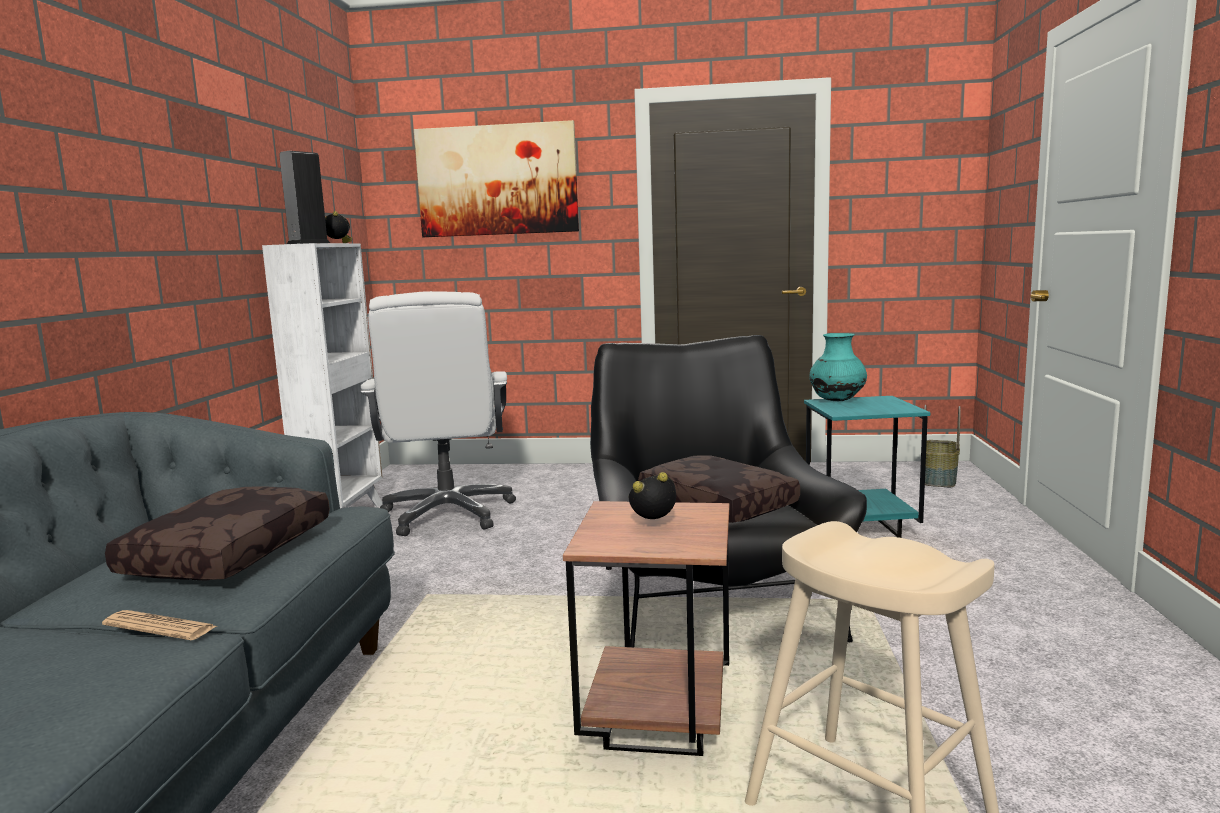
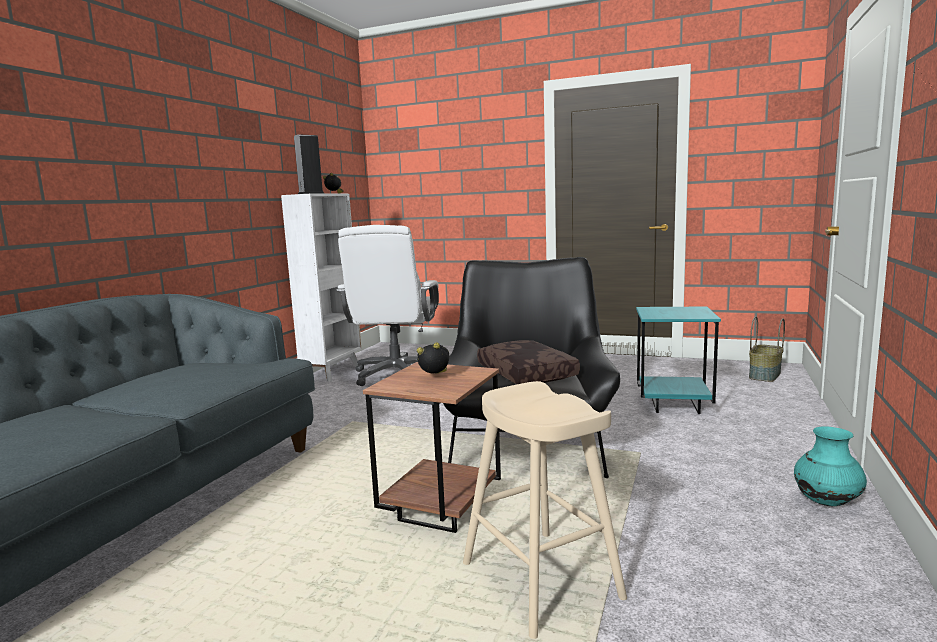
camera: 15 degrees right, 0 degrees up
newspaper [102,610,216,640] -> none
brown pillow [105,487,330,581] -> none
picture [414,120,579,237] -> none
turquoise vase [809,333,867,401] -> turquoise vase moved to [794,426,867,506]

